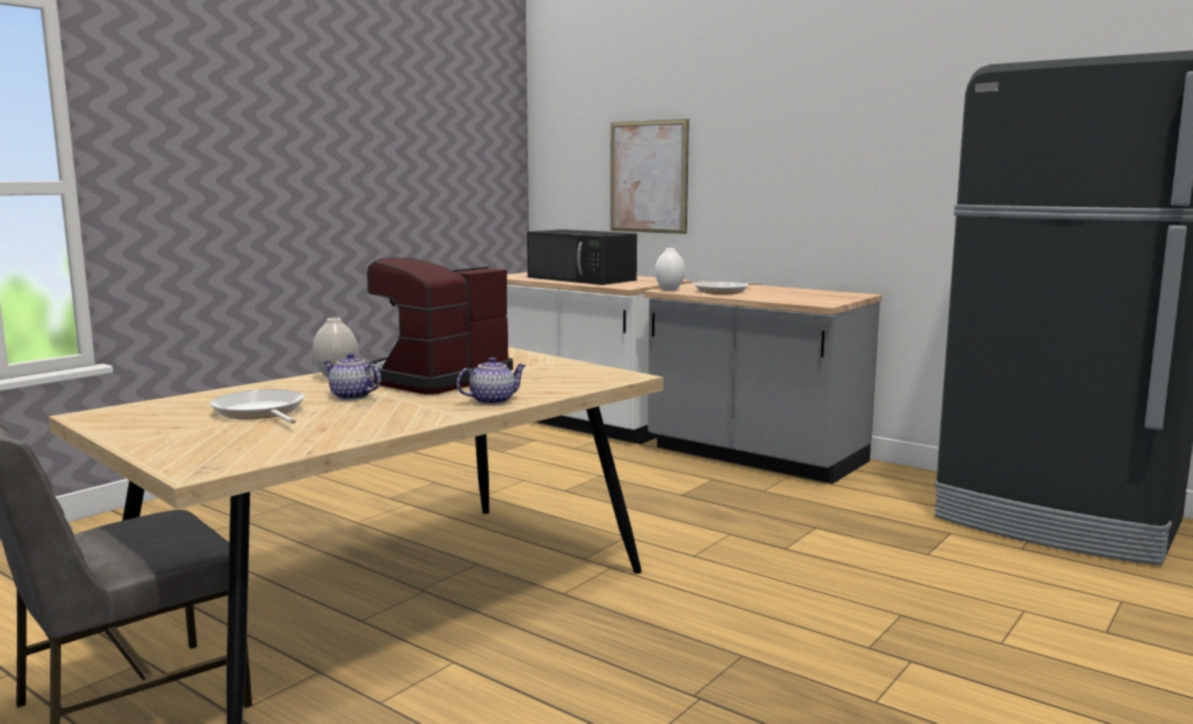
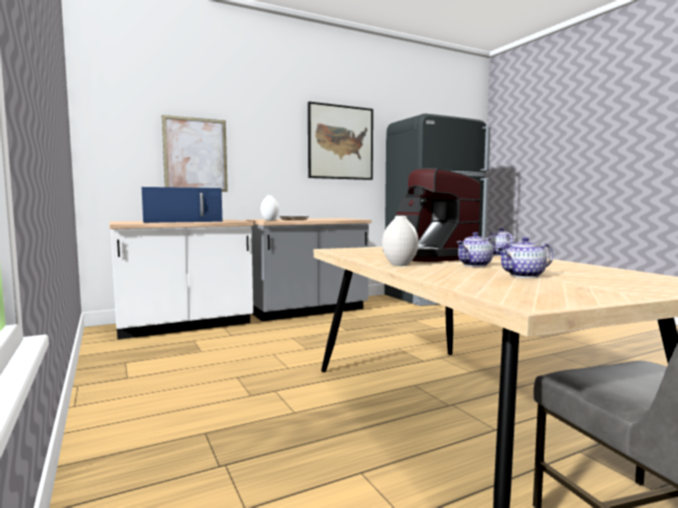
camera: 65 degrees left, 5 degrees down
frying pan [210,389,304,424] -> teapot [497,237,553,278]
black microwave [527,229,637,285] -> blue microwave [142,187,222,223]
none -> picture [308,102,373,180]

